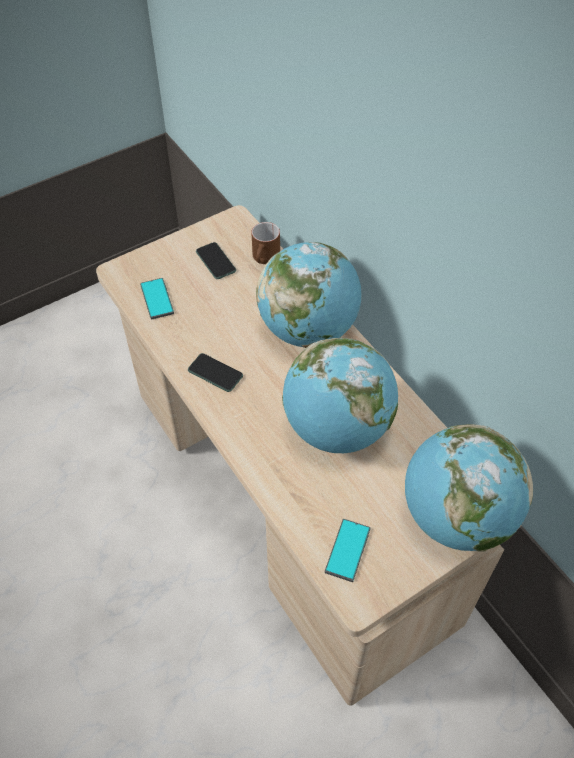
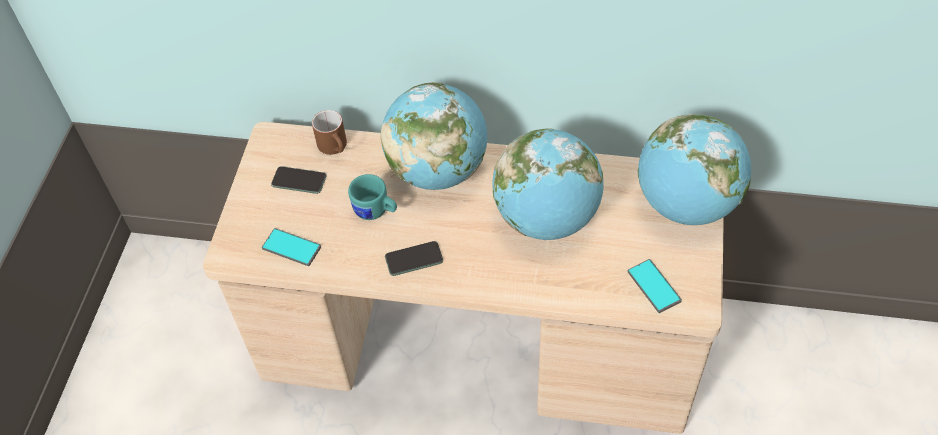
camera: 45 degrees left, 0 degrees up
none -> turquoise mug [348,174,397,220]

